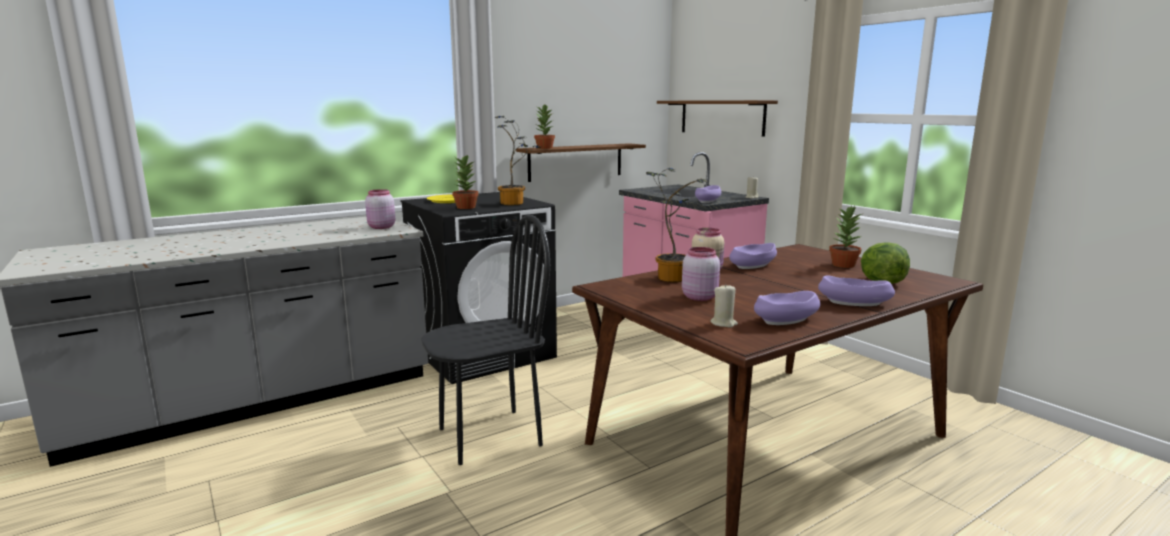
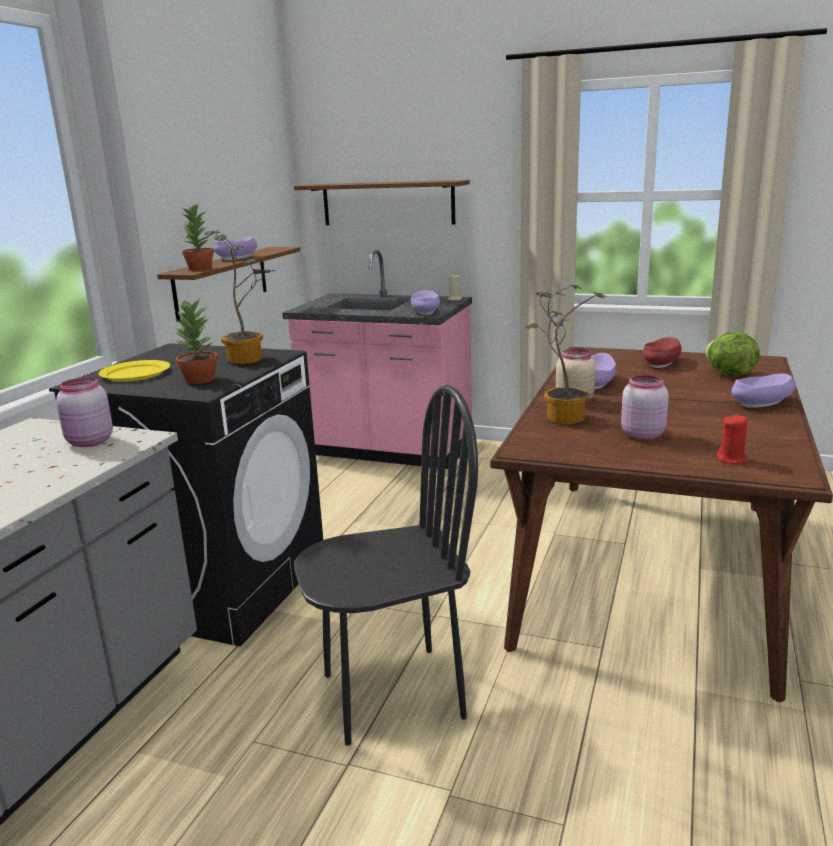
camera: 35 degrees left, 5 degrees up
black chair [421,215,550,465] -> black chair turned 45 degrees clockwise [294,385,478,746]
beige candle [710,284,738,328] -> red candle [716,414,748,464]
purple bowl [754,291,820,325] -> purple bowl moved to [214,237,257,260]
potted plant [829,206,862,268] -> red bowl [643,337,682,368]

